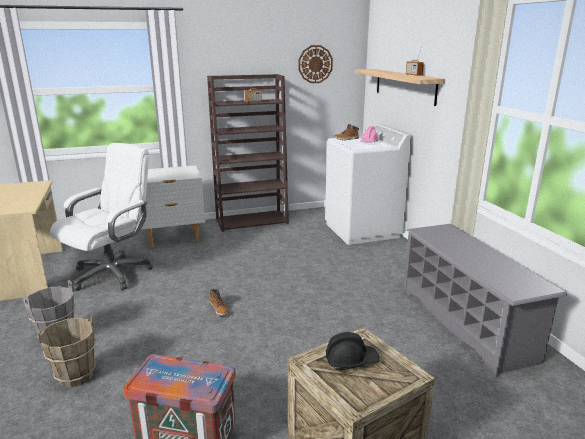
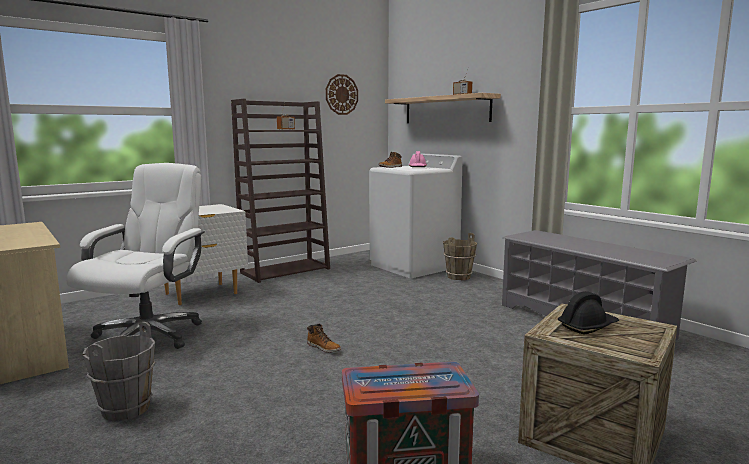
camera: 20 degrees left, 10 degrees down
brown bucket [37,316,96,387] -> brown bucket moved to [443,233,477,280]

